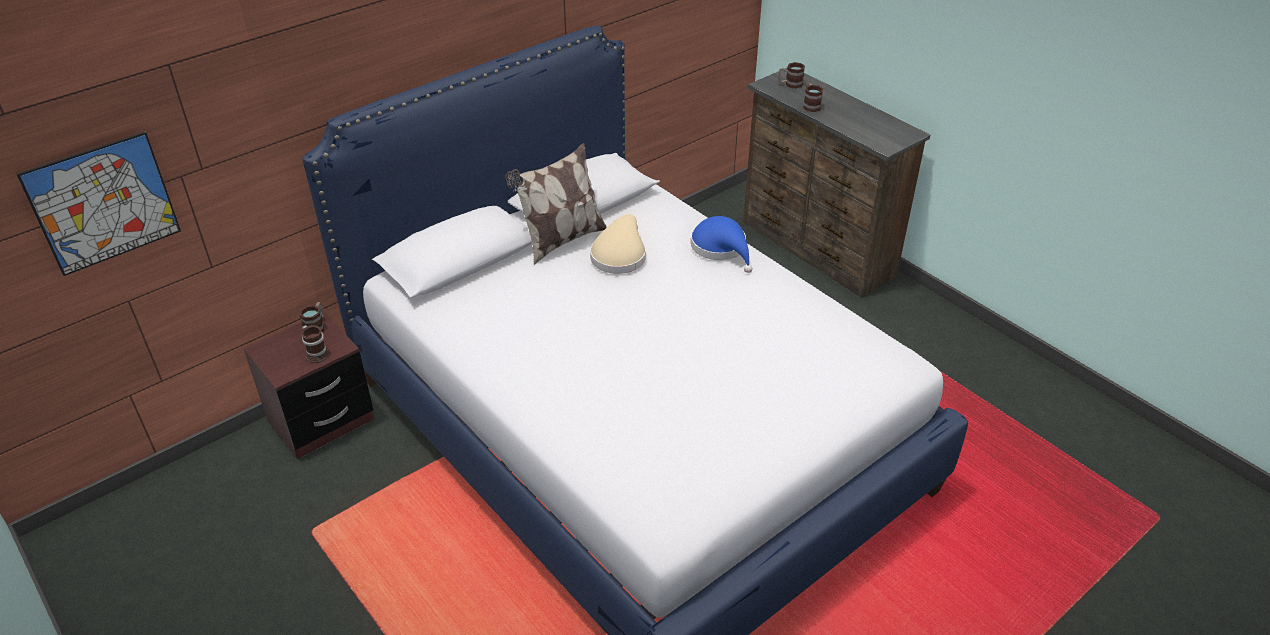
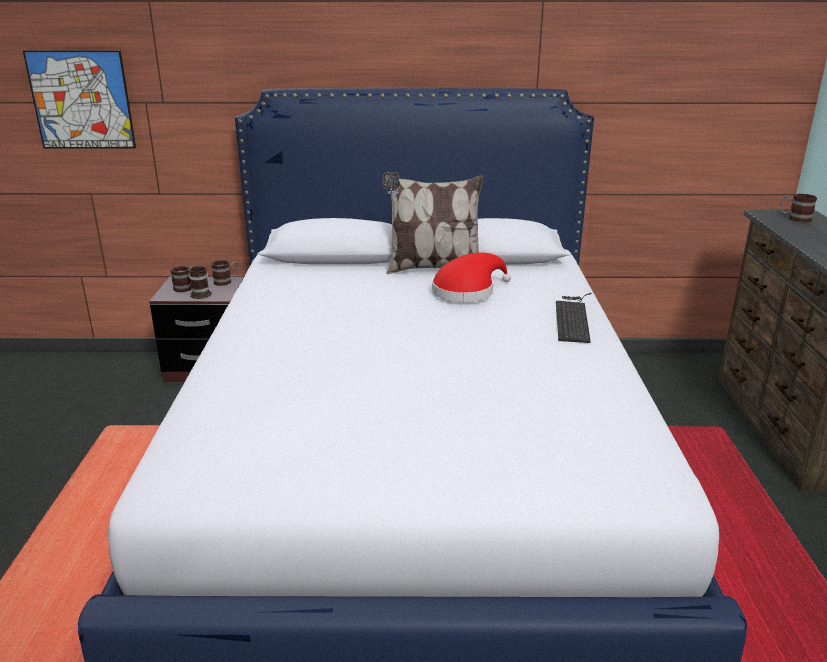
camera: 40 degrees right, 15 degrees down
beige hat [590,214,646,274] -> red hat [432,253,511,302]
blue hat [691,216,752,273] -> keyboard [556,293,592,343]
mug [803,83,823,112] -> mug moved to [170,266,194,292]

